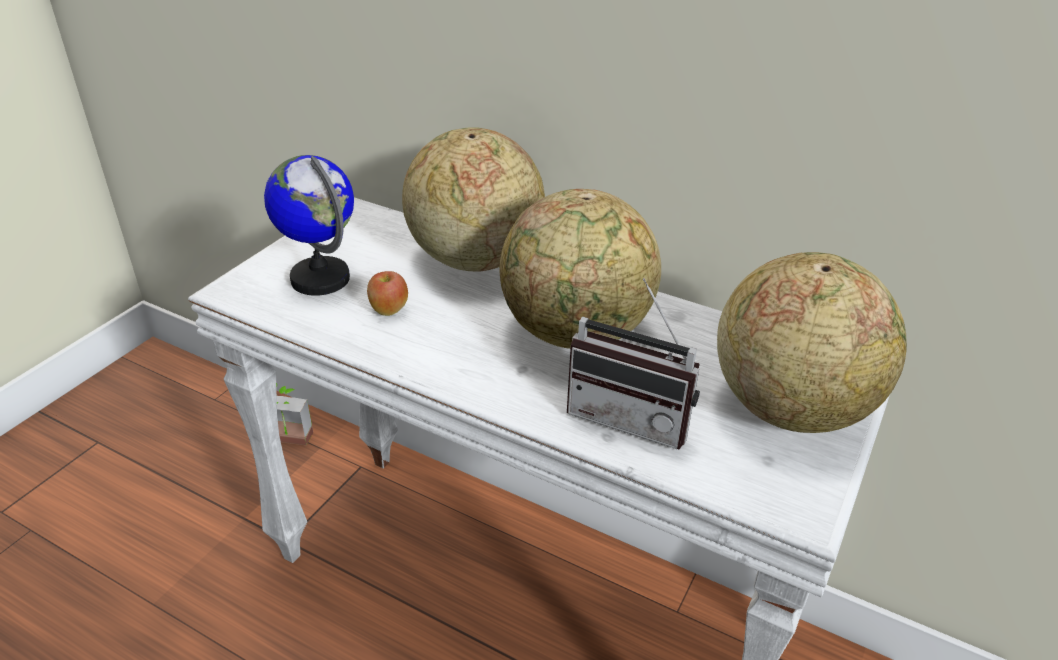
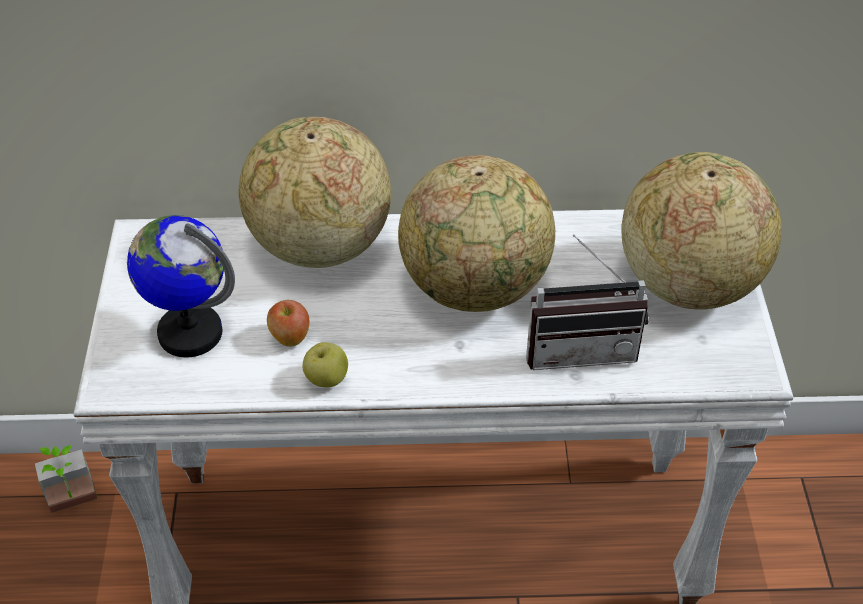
camera: 30 degrees left, 10 degrees up
none -> apple [302,342,348,387]

